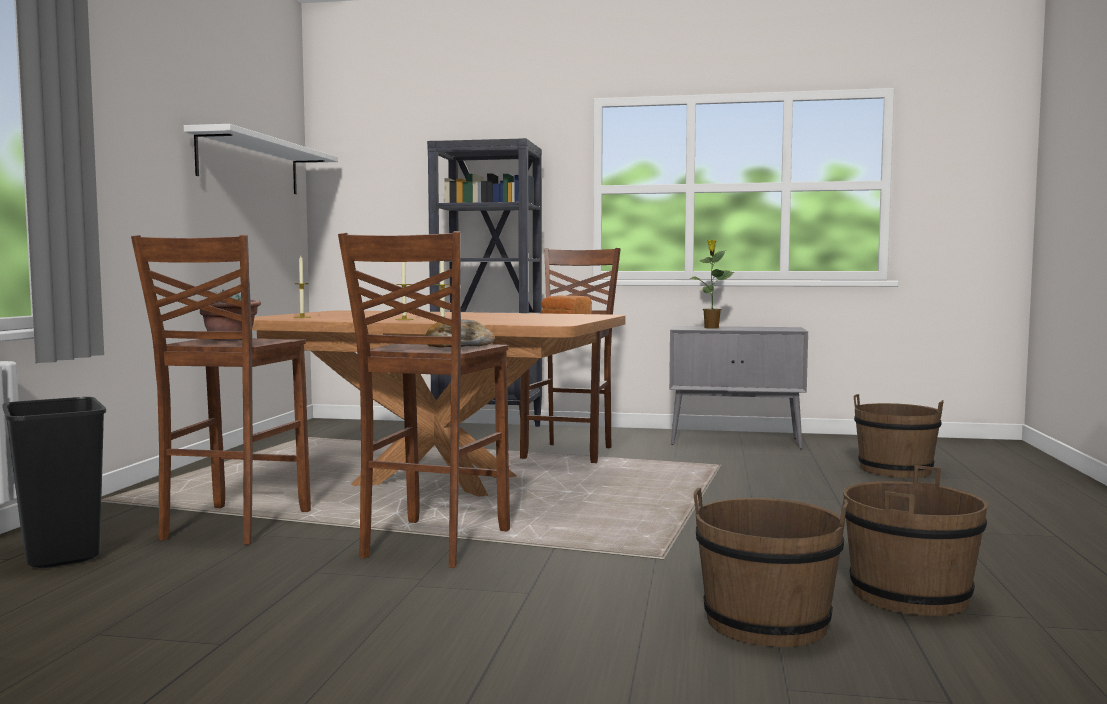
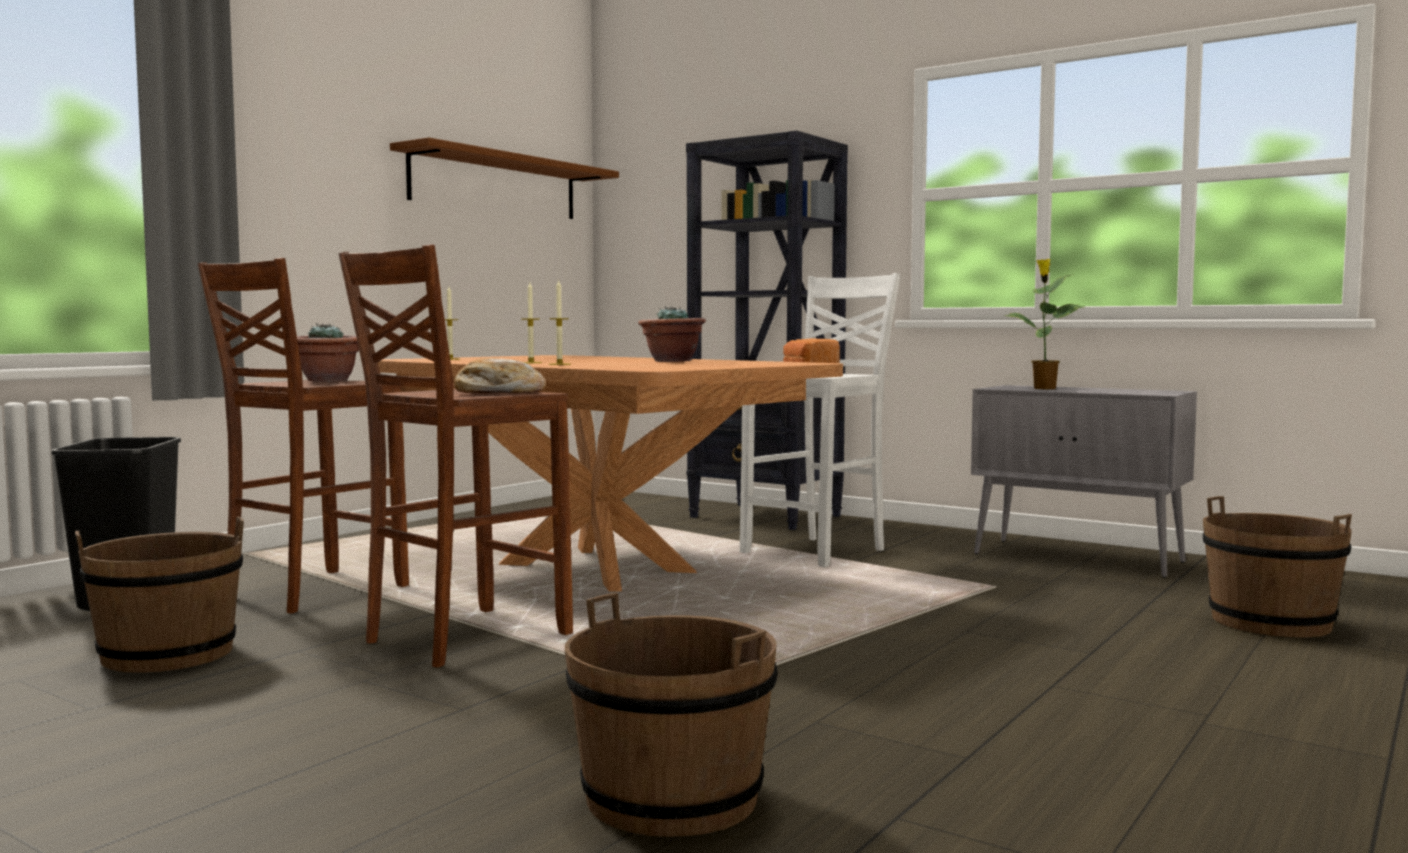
camera: 25 degrees right, 0 degrees up
white shelf [184,124,338,194] -> brown shelf [390,137,619,219]
brown stool [520,248,621,463] -> white stool [740,273,900,567]
brown bucket [843,465,988,616] -> brown bucket moved to [75,517,244,673]
none -> potted plant [638,306,706,362]

